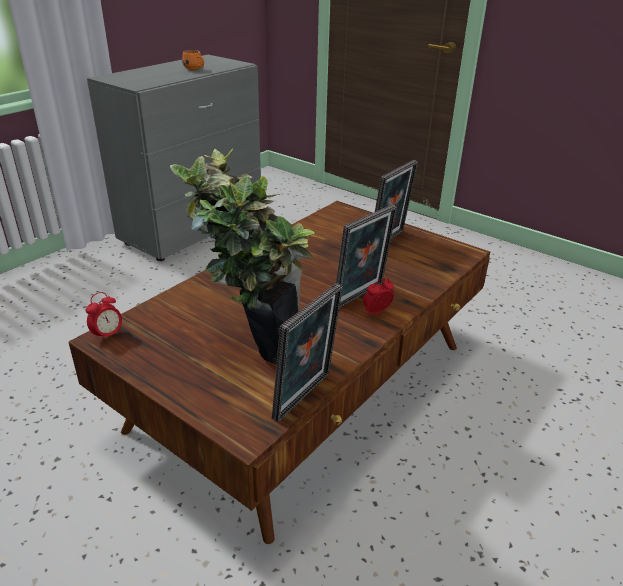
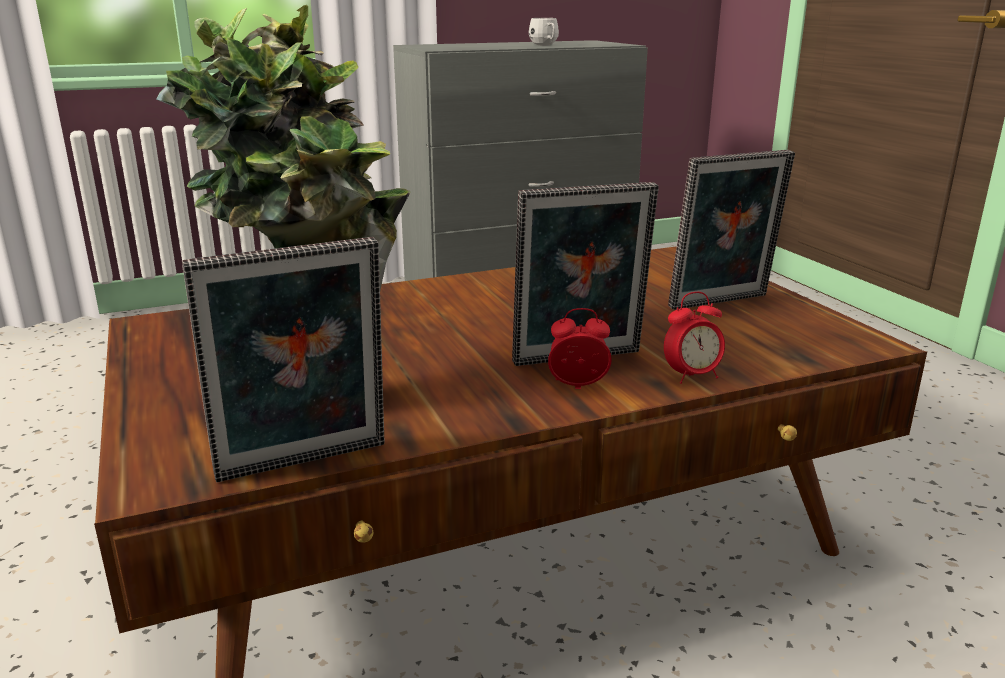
camera: 30 degrees right, 10 degrees down
alarm clock [85,292,123,343] -> alarm clock moved to [664,292,725,384]
orange mug [182,50,204,71] -> white mug [529,18,559,45]

